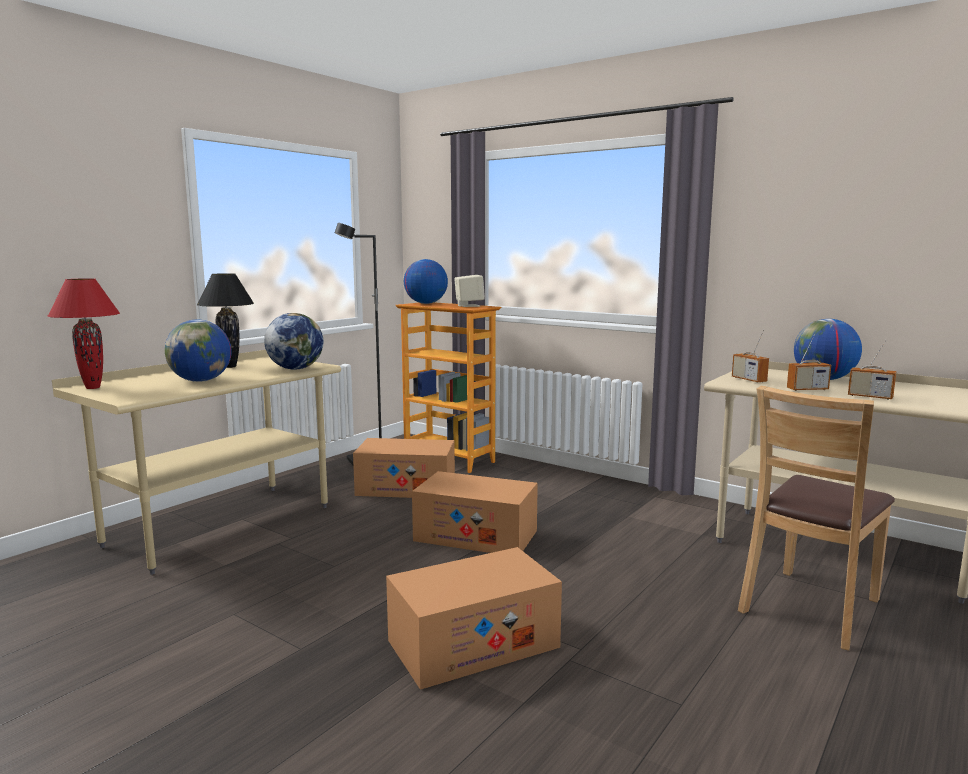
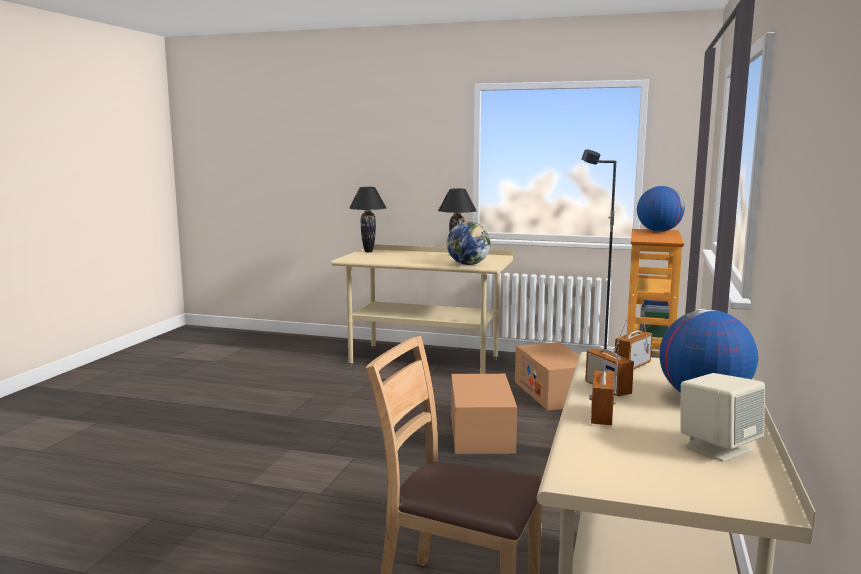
camera: 70 degrees right, 0 degrees up
red table lamp [48,278,120,389] -> black table lamp [349,187,386,252]
globe [165,320,232,382] -> none
cardboard box [386,547,562,690] -> none
beige speaker [454,275,485,307] -> beige speaker moved to [681,373,765,462]

